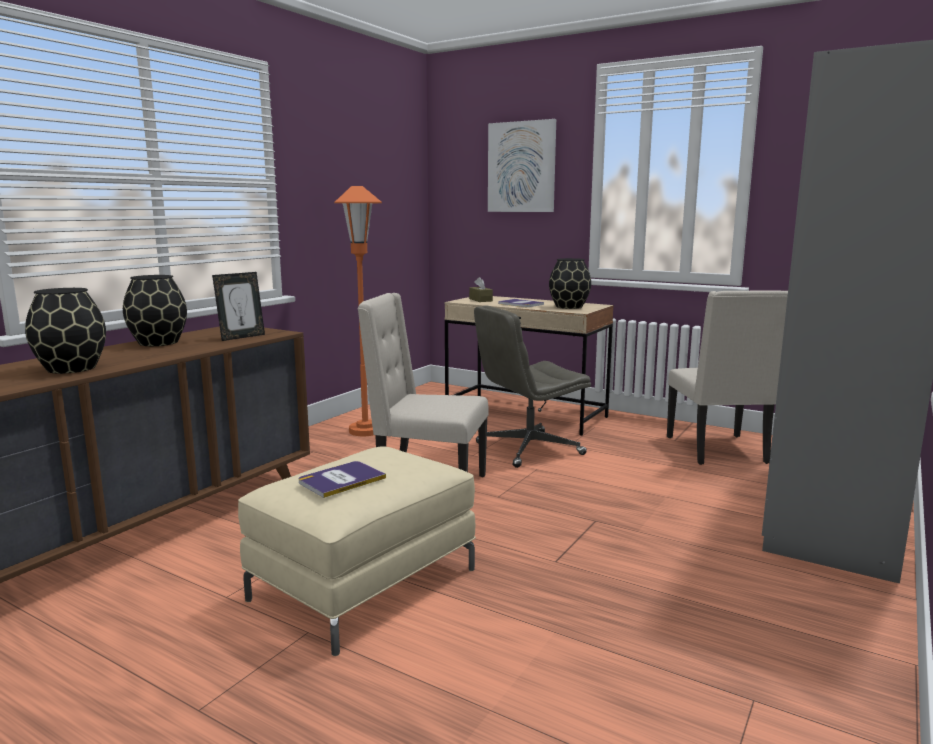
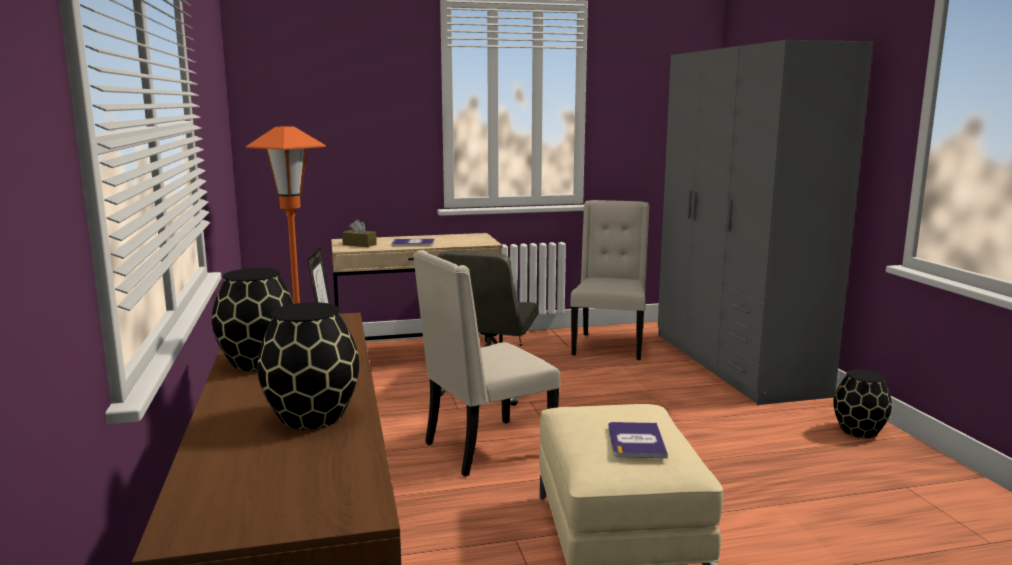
camera: 45 degrees left, 0 degrees up
picture [488,119,556,212] -> none
black vase [549,258,591,309] -> black vase moved to [833,369,892,438]
beige chair [667,291,788,465] -> beige chair turned 120 degrees counterclockwise [570,200,649,360]

